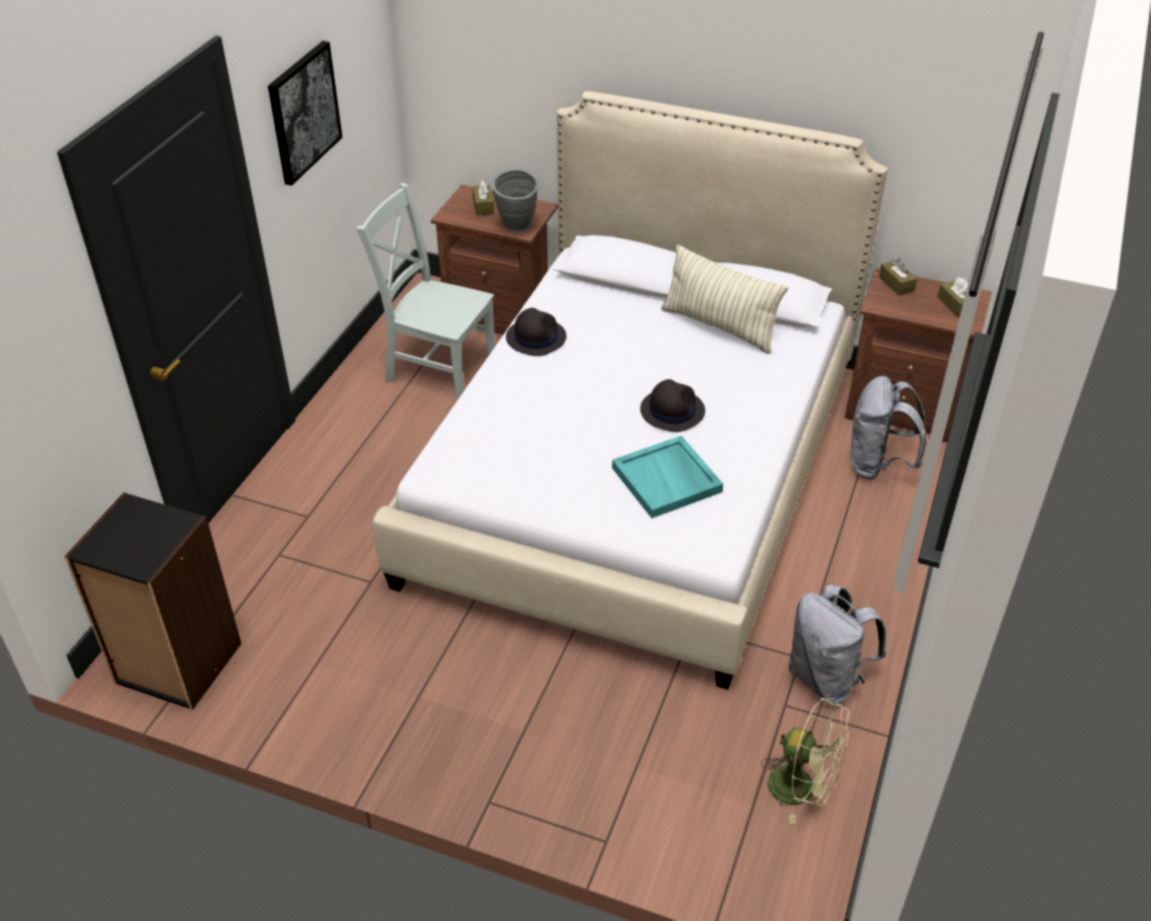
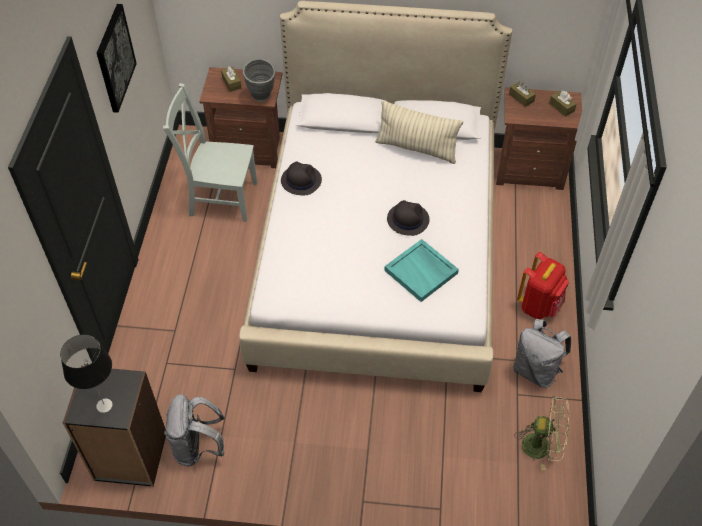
camera: 15 degrees left, 10 degrees up
grey backpack [851,376,927,480] -> grey backpack moved to [164,394,225,466]
none -> table lamp [60,335,113,413]
none -> red backpack [517,252,569,319]

